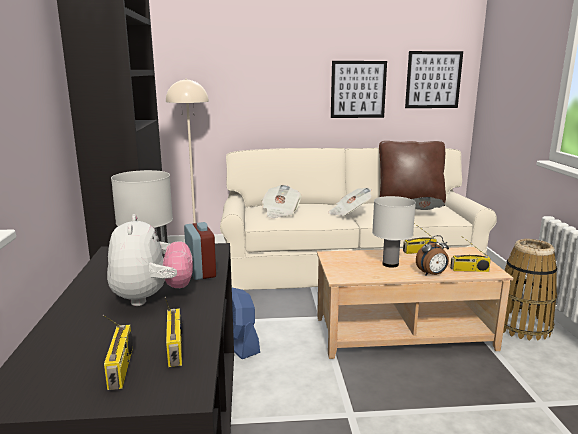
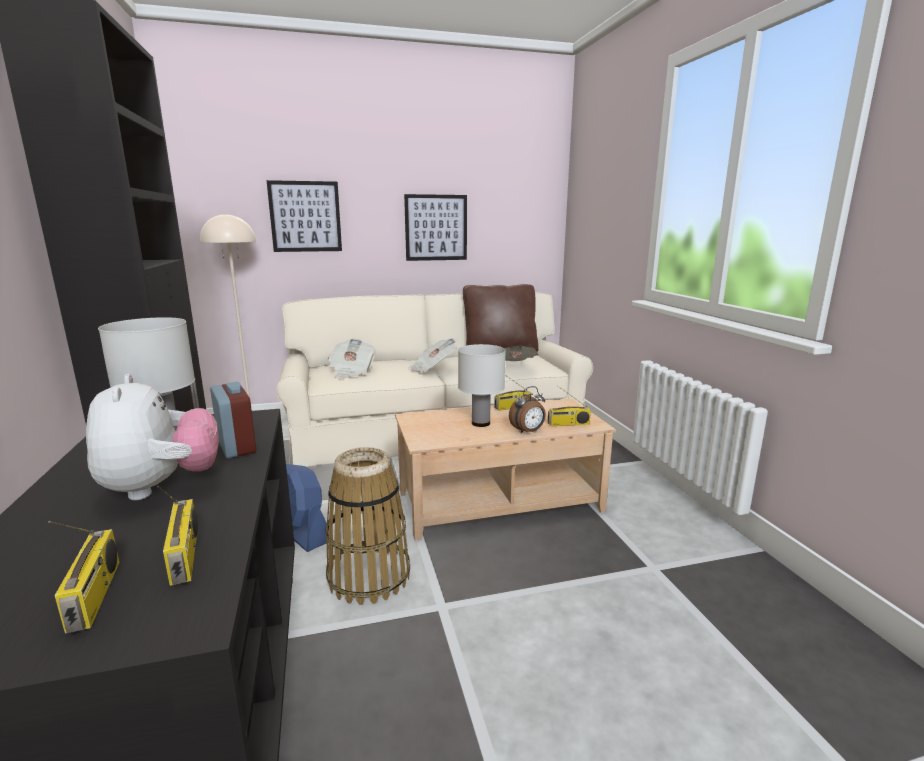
camera: 10 degrees left, 0 degrees up
picture [405,51,463,108] -> picture moved to [267,180,342,252]
basket [503,239,557,341] -> basket moved to [325,447,410,605]

